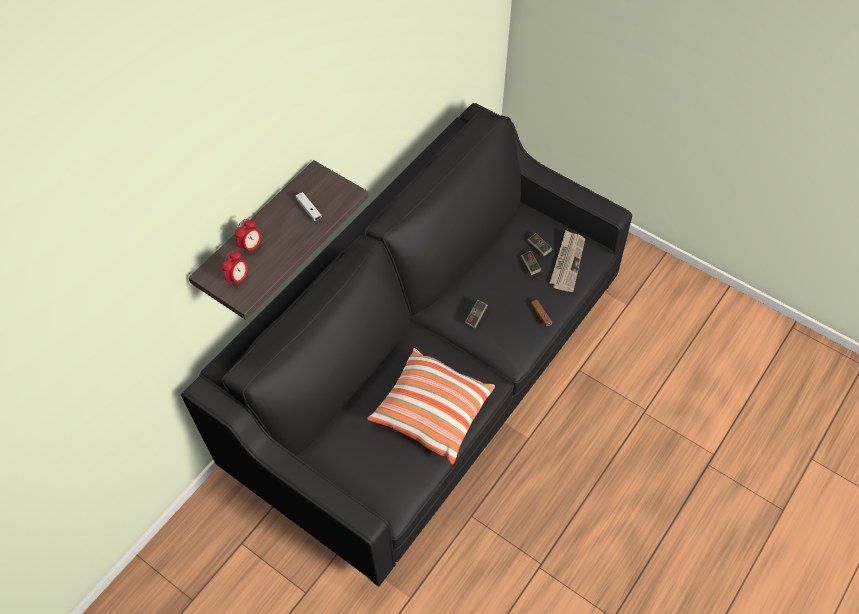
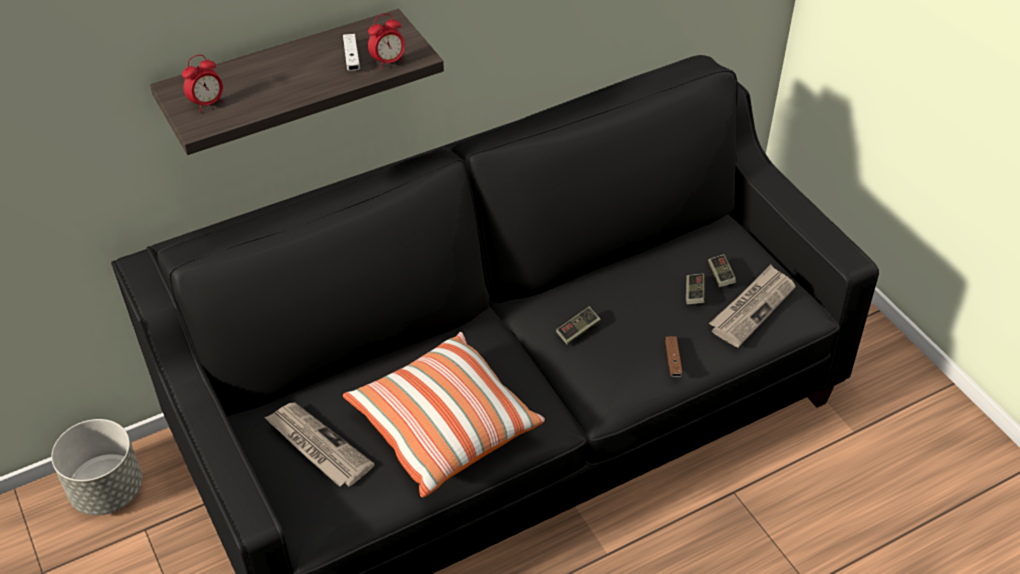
camera: 25 degrees right, 10 degrees down
alarm clock [235,219,262,255] -> alarm clock moved to [368,14,405,70]
none -> grey planter [51,419,142,515]
none -> newspaper [264,403,375,487]

